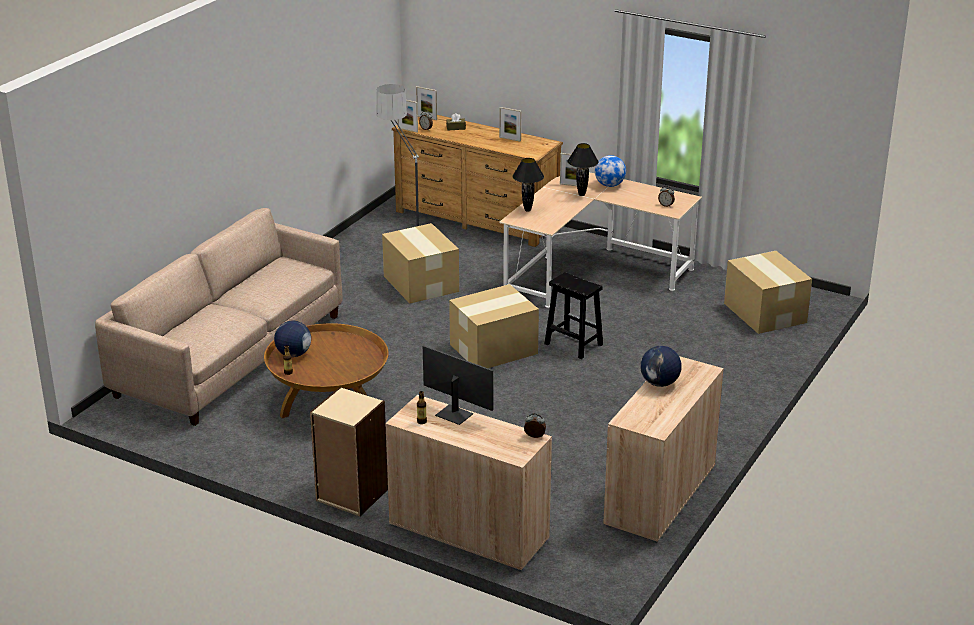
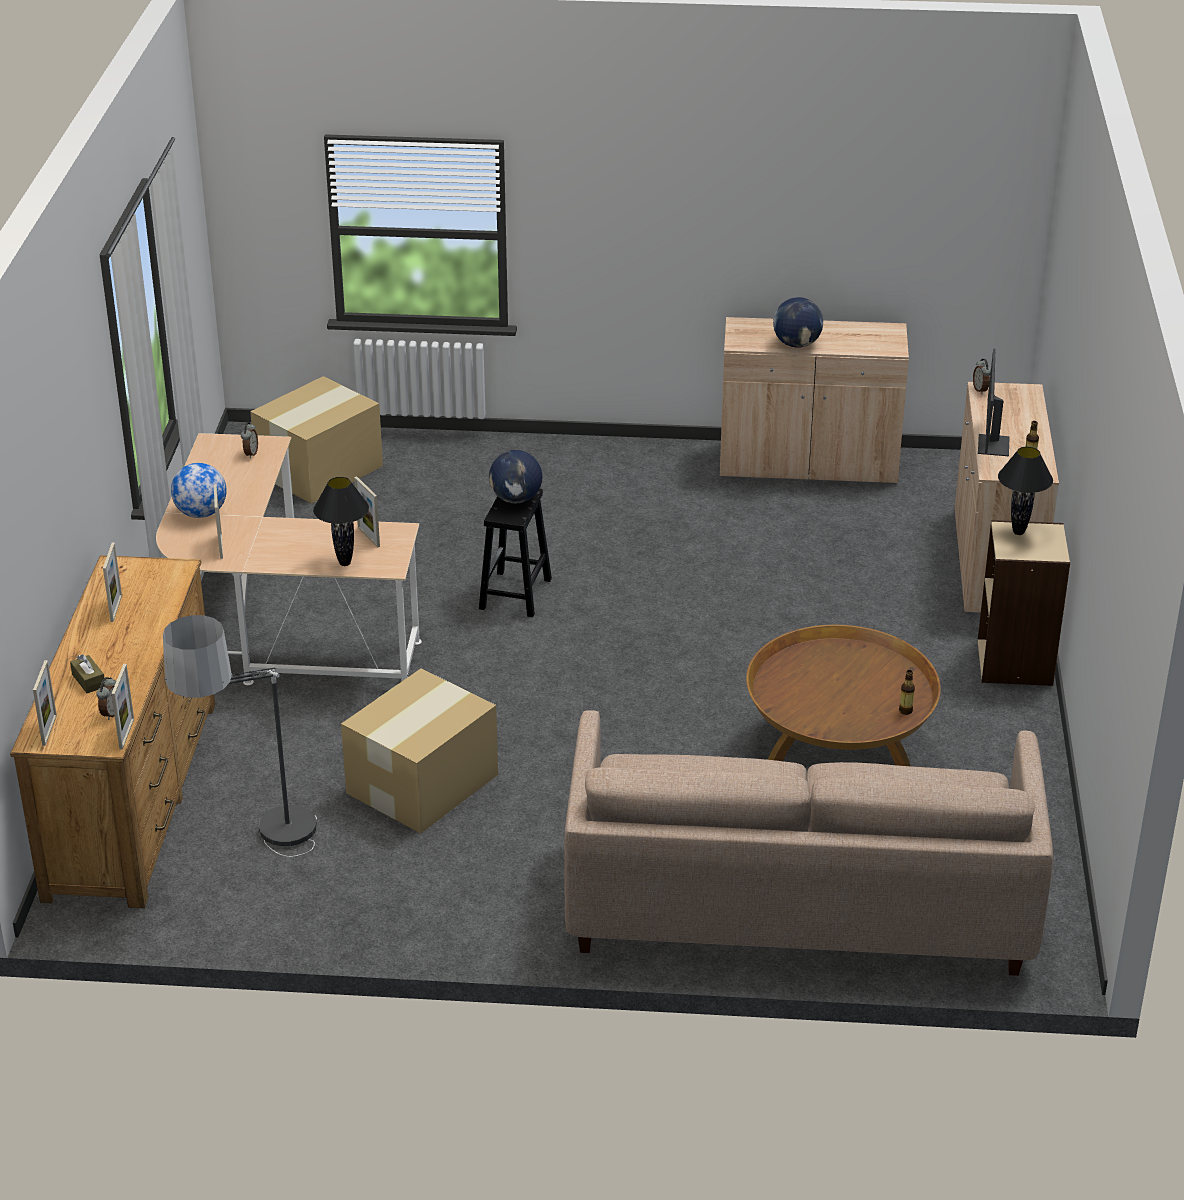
camera: 115 degrees left, 5 degrees up
globe [274,321,311,357] -> globe moved to [489,450,542,504]
cardboard box [449,284,539,368] -> none
black table lamp [567,143,598,196] -> black table lamp moved to [998,447,1053,535]
none -> picture frame [354,476,380,547]

